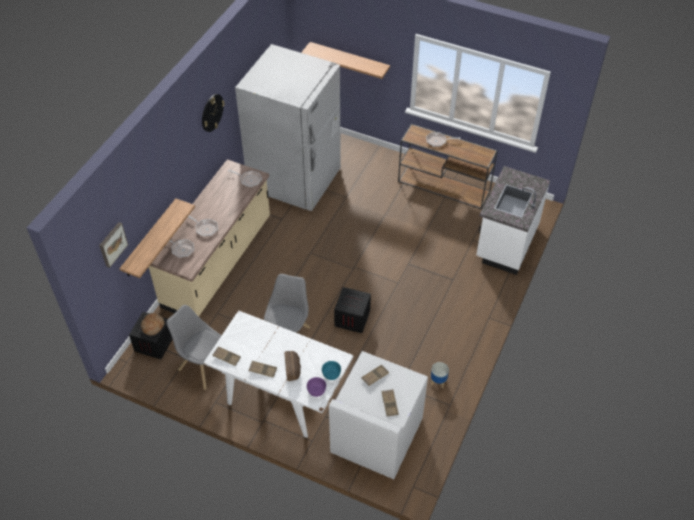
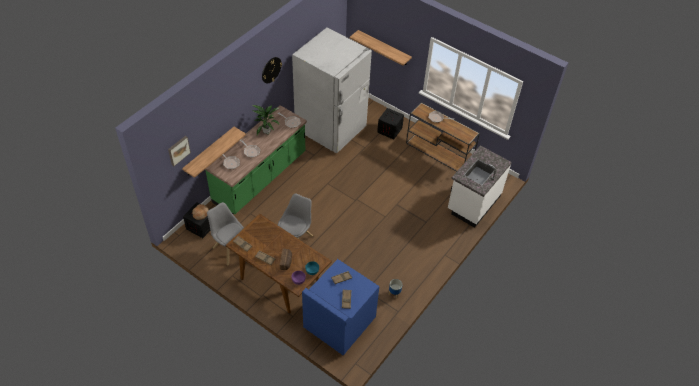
camera: 10 degrees right, 0 degrees up
beige counter [149,159,270,317] -> green counter [205,105,307,214]
white dining table [203,310,354,438] -> brown dining table [226,214,332,314]
white washing machine [329,351,428,479] -> blue washing machine [302,259,379,355]
crate [334,287,371,333] -> crate moved to [377,108,404,139]
none -> potted plant [252,105,280,135]

